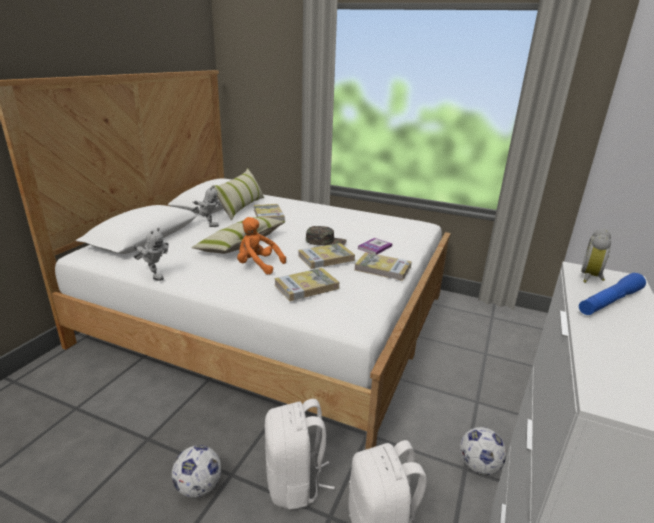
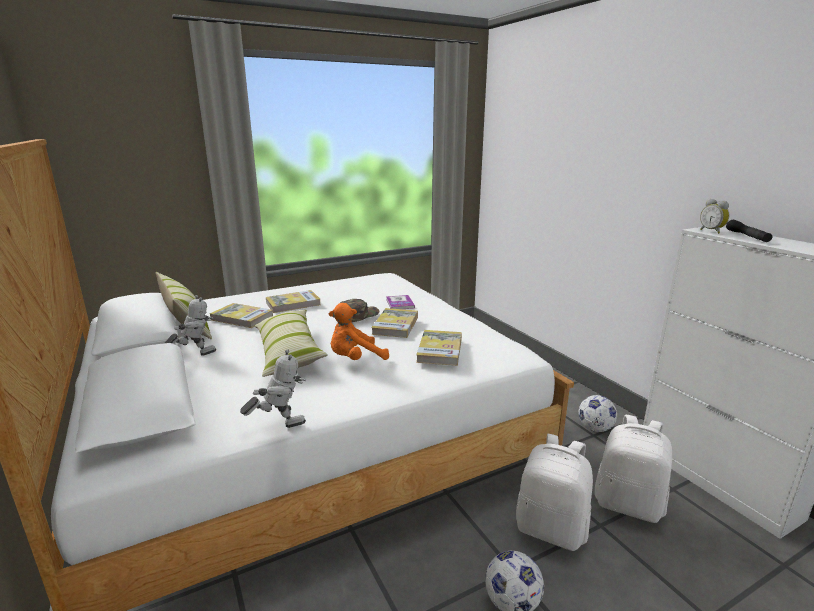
camera: 50 degrees left, 5 degrees down
book [355,252,412,281] -> book moved to [266,290,321,313]
blue flashlight [579,273,646,315] -> black flashlight [726,220,772,242]

